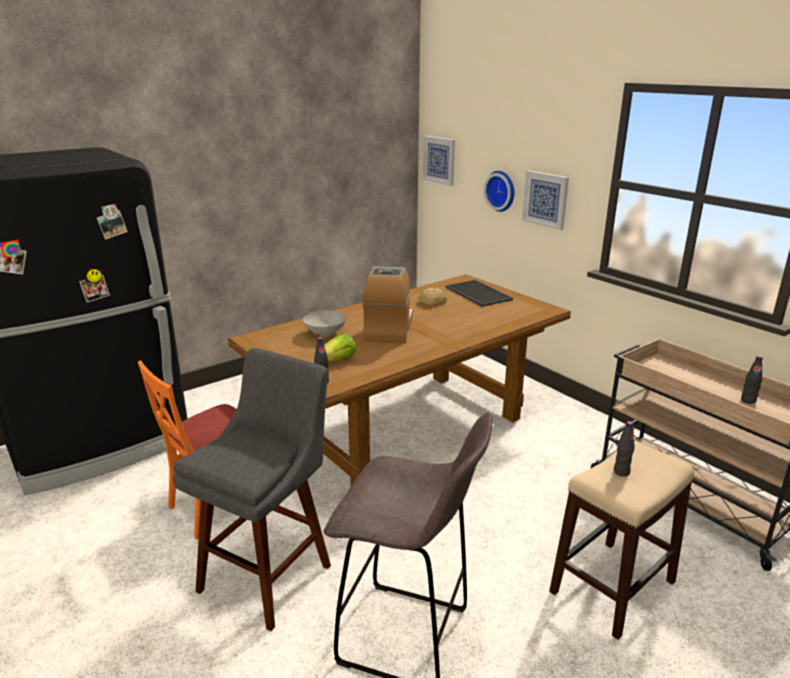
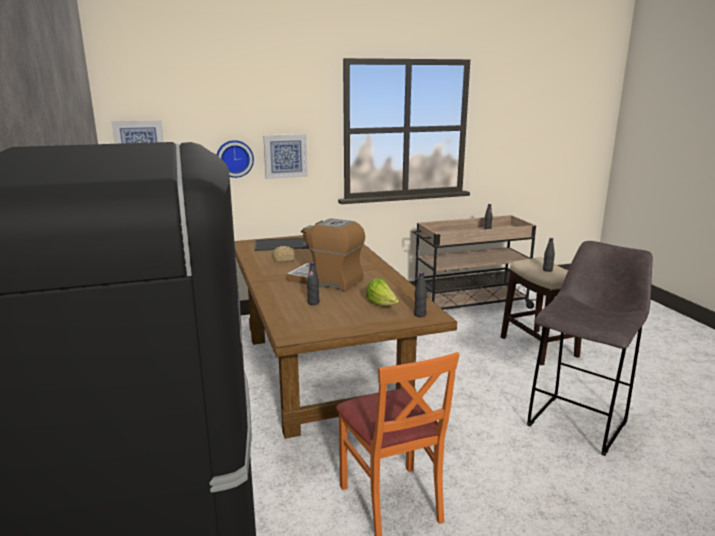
camera: 70 degrees left, 5 degrees down
grey stool [173,348,331,631] -> none
grey bowl [303,310,346,336] -> black bottle [307,262,319,305]

